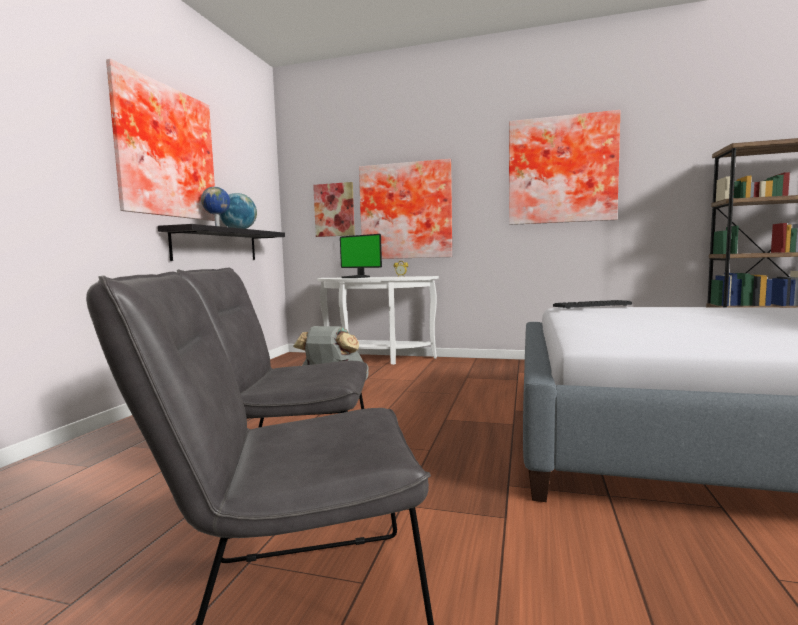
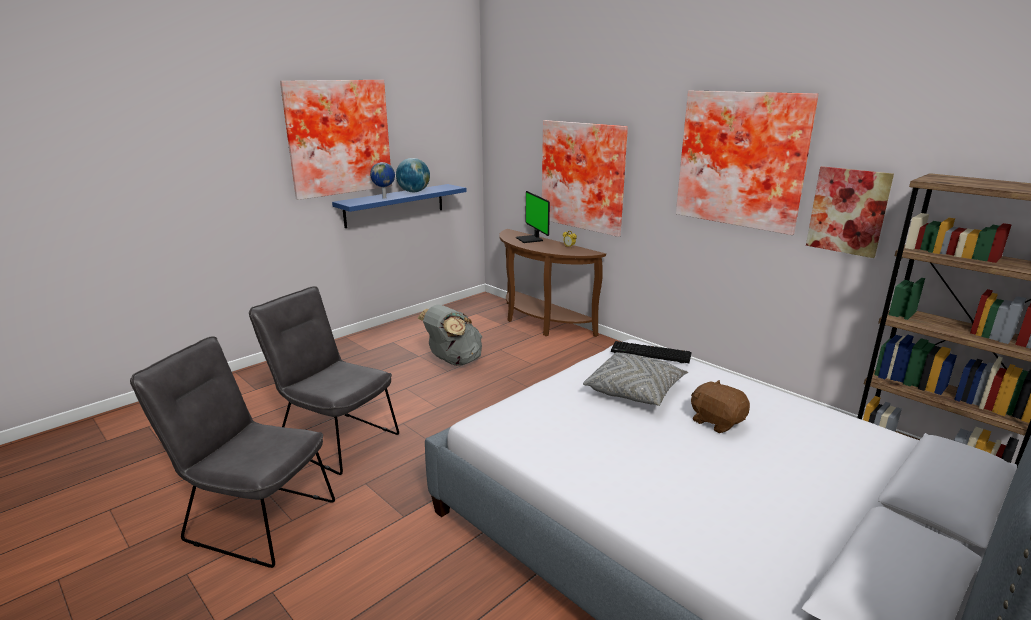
camera: 30 degrees right, 15 degrees up
black shelf [158,224,285,261] -> blue shelf [332,184,467,228]
picture [313,182,355,237] -> picture moved to [806,166,894,258]
white console table [317,276,439,365] -> brown console table [499,229,606,337]
none -> grey pillow [583,352,688,406]
none -> brown plush toy [691,380,750,433]

